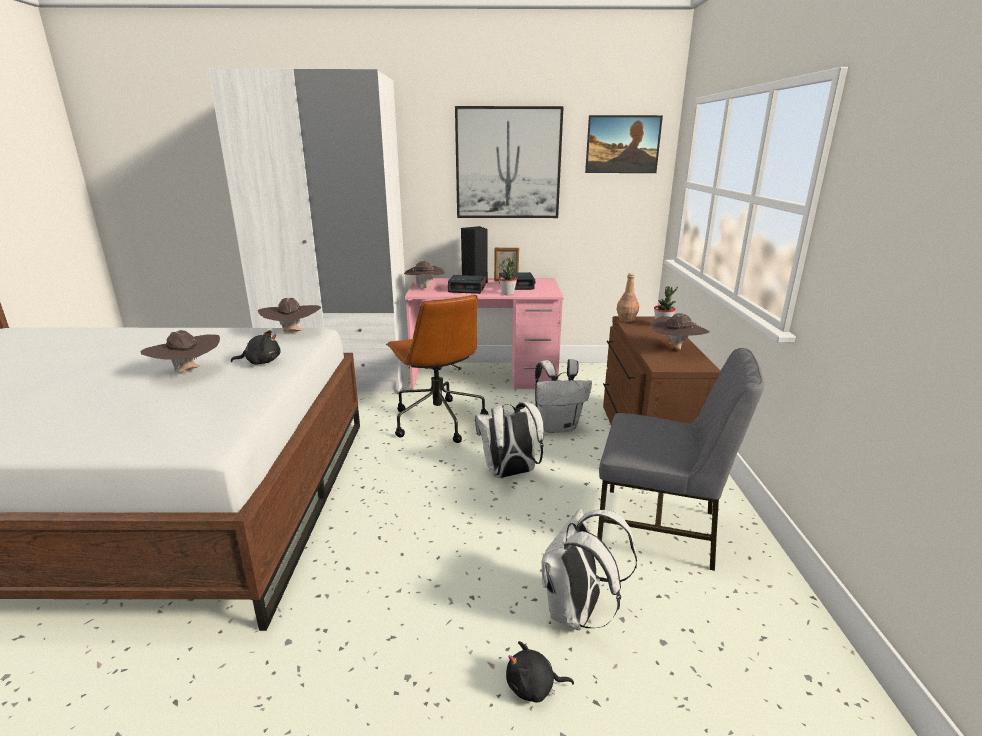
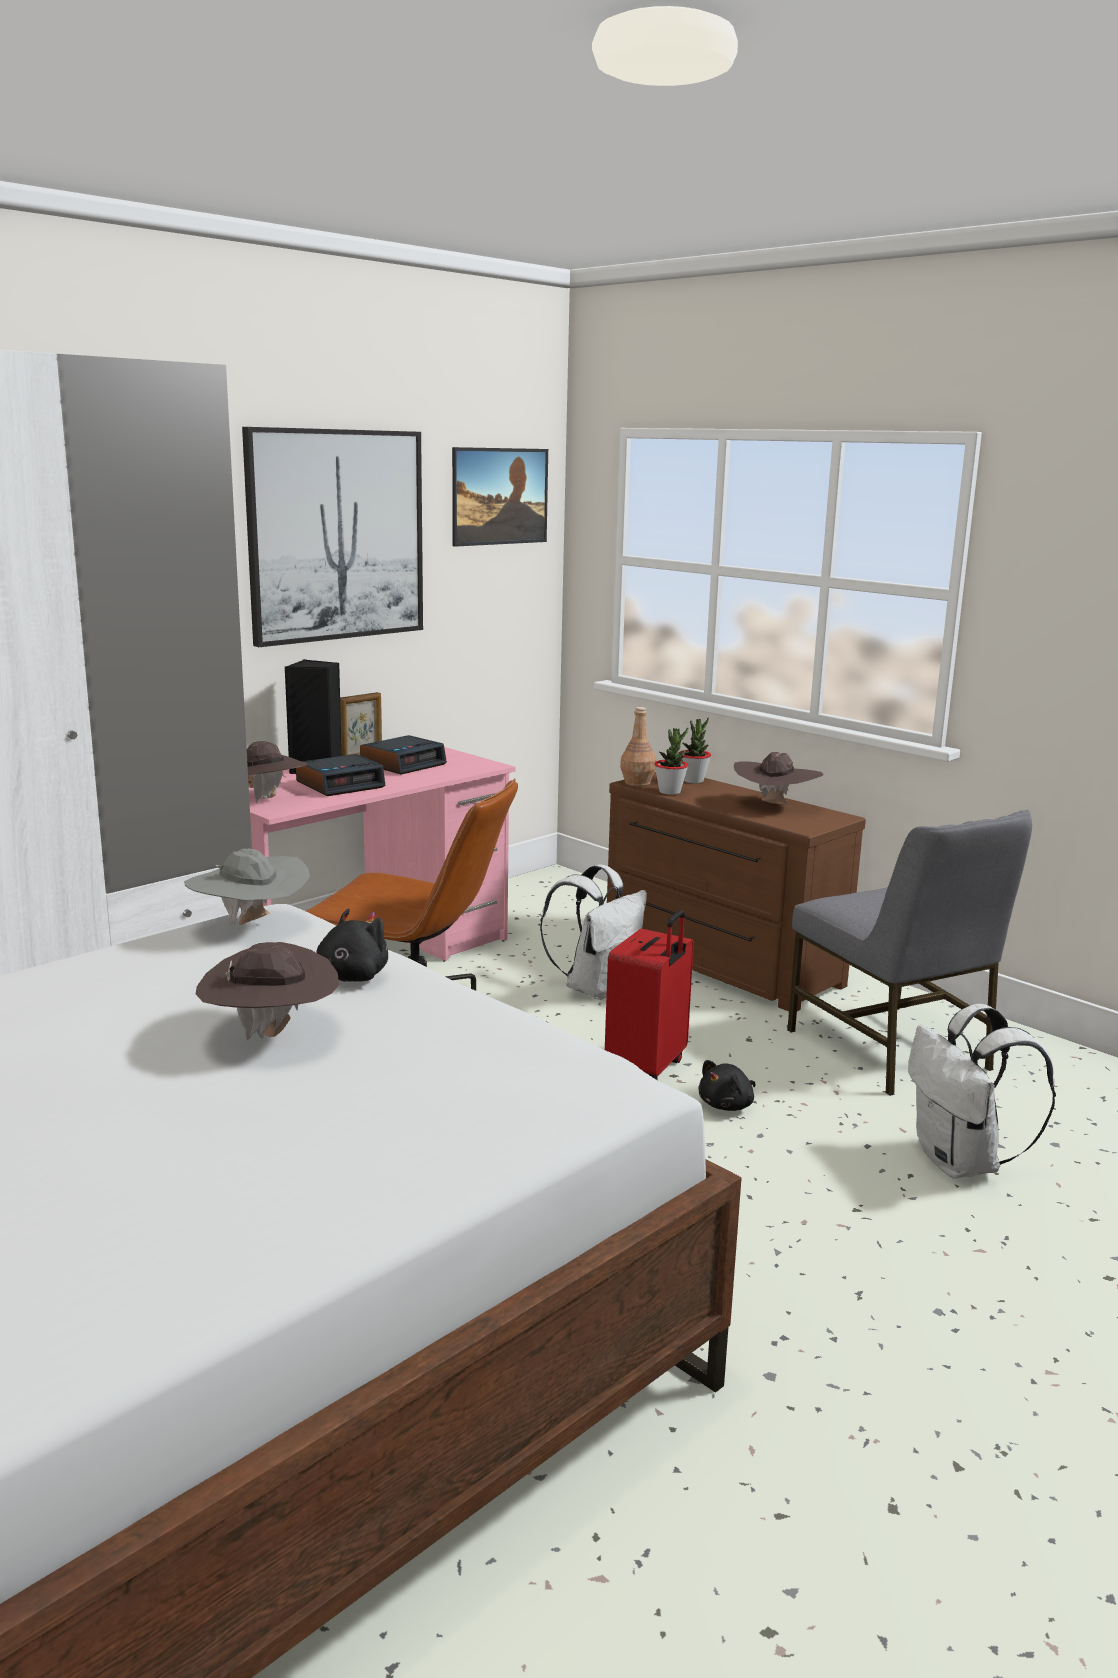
camera: 45 degrees left, 5 degrees down
brown hat [258,298,321,332] -> grey hat [184,849,310,925]
white backpack [475,402,544,478] -> red suitcase [605,910,694,1080]
potted plant [499,259,517,295] -> potted plant moved to [654,728,688,795]
black plush toy [506,641,574,703] -> black plush toy moved to [699,1060,756,1111]
grey chair [597,348,764,571] -> grey chair turned 90 degrees clockwise [787,810,1032,1096]

